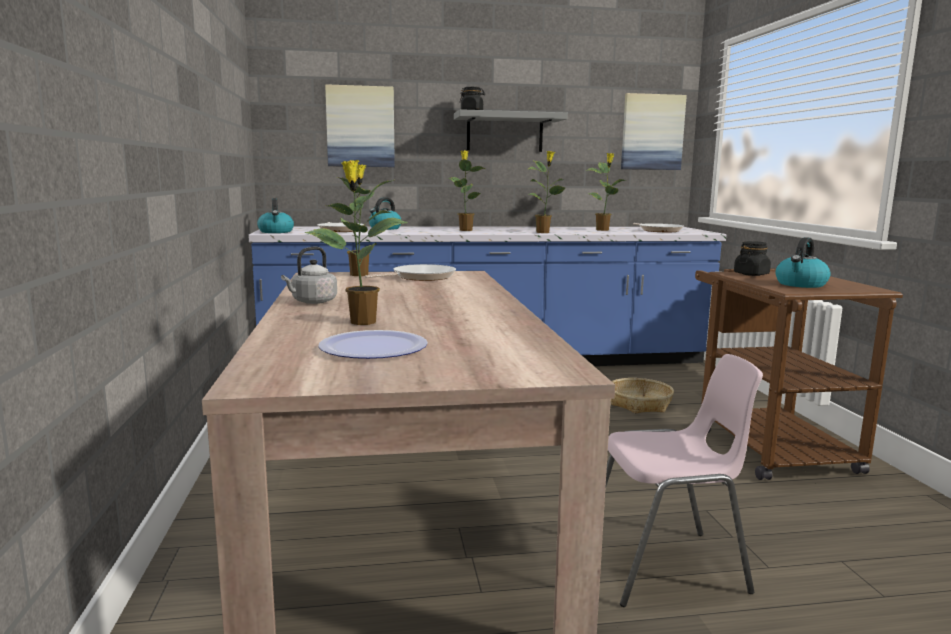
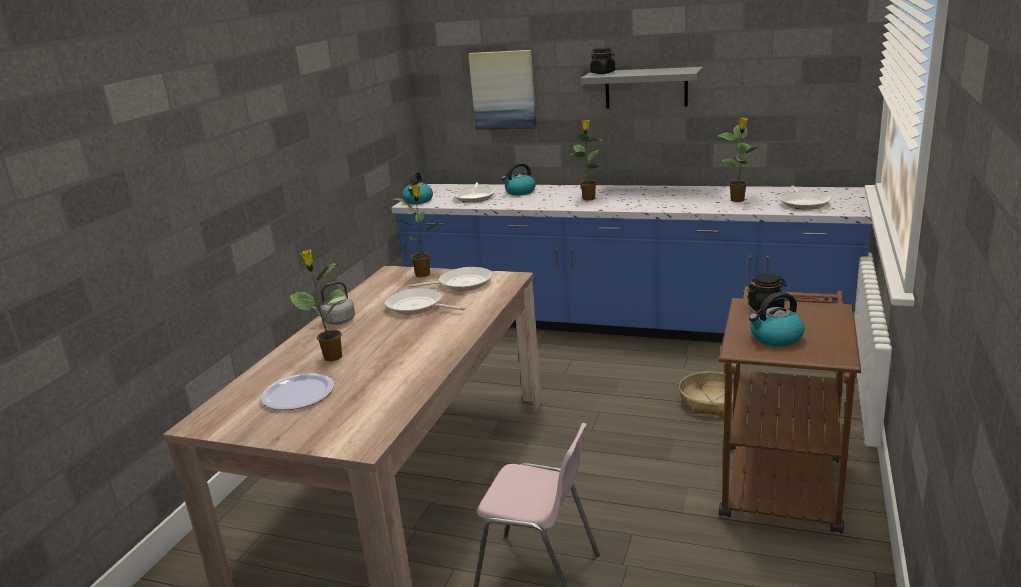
camera: 30 degrees right, 10 degrees up
potted plant [527,151,566,233] -> none
picture [621,93,687,170] -> none
none -> frying pan [385,288,465,315]

